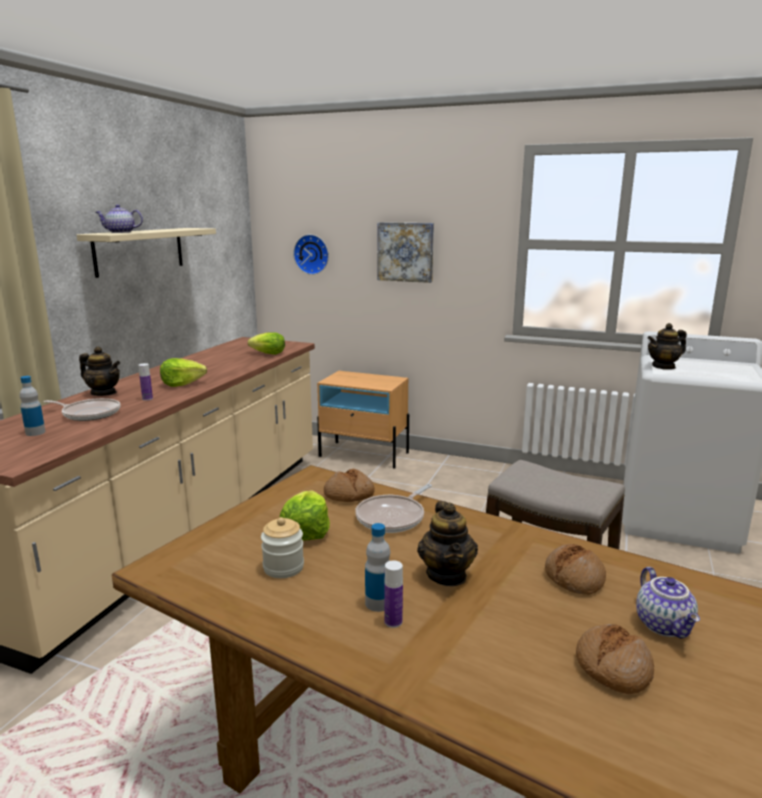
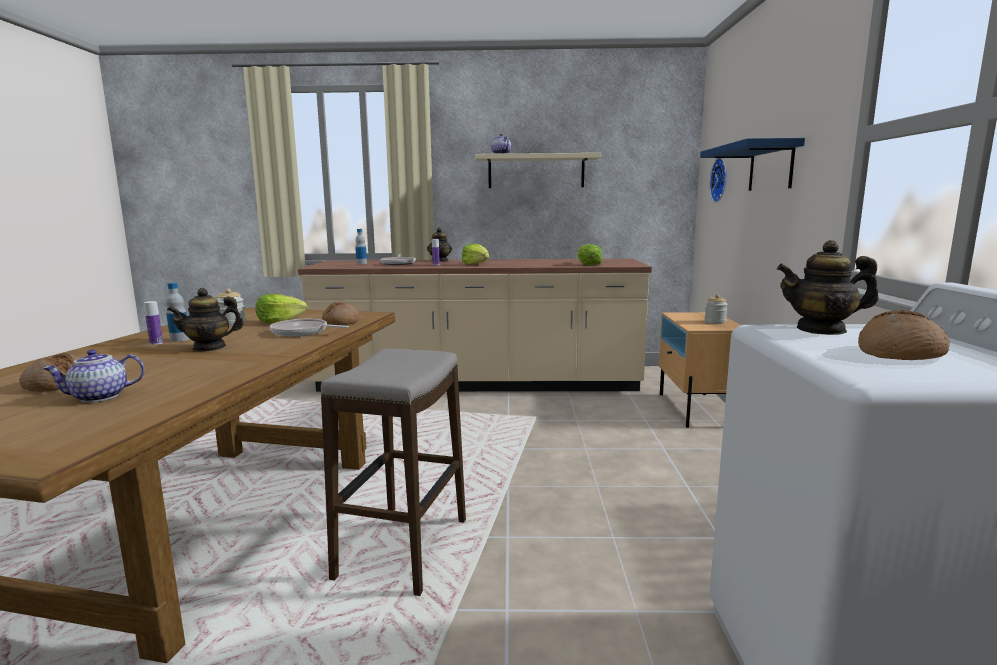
camera: 70 degrees right, 5 degrees down
picture [377,222,434,283] -> blue shelf [700,138,805,191]
bread [545,544,606,595] -> bread moved to [858,310,950,360]
teapot [648,323,687,370] -> teapot turned 45 degrees counterclockwise [777,240,879,335]
none -> jar [704,294,728,324]

